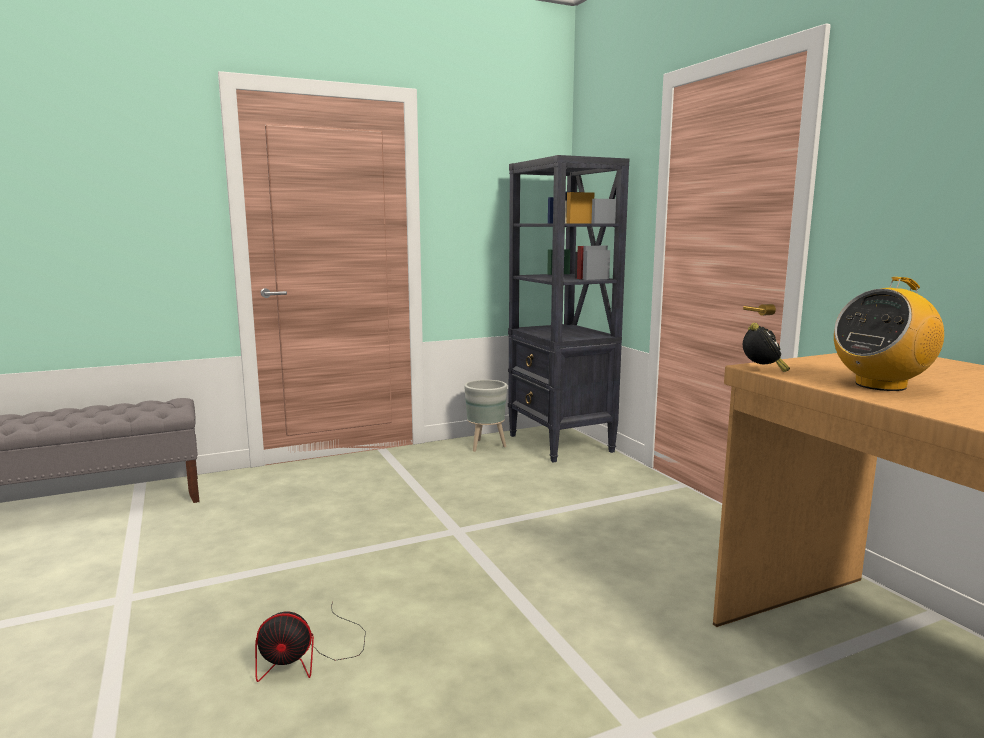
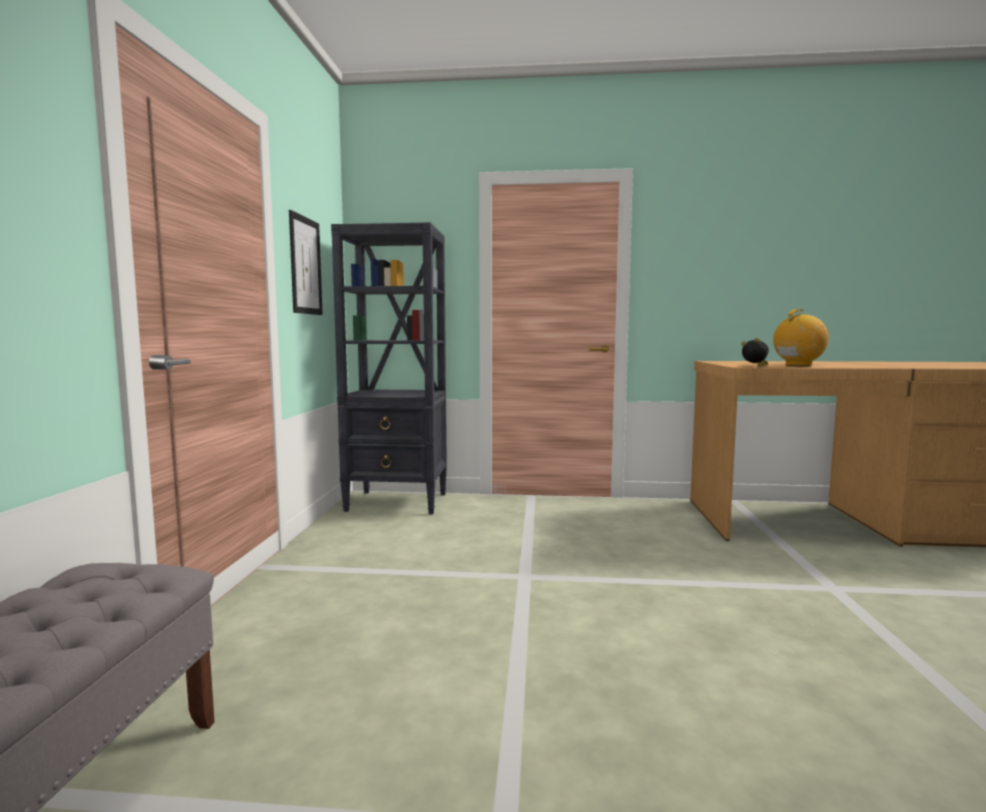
camera: 60 degrees left, 5 degrees down
fan [255,601,366,682] -> none
grey planter [464,380,507,452] -> none
radio [834,277,944,391] -> radio turned 120 degrees counterclockwise [773,309,829,366]
none -> picture [289,210,323,315]

